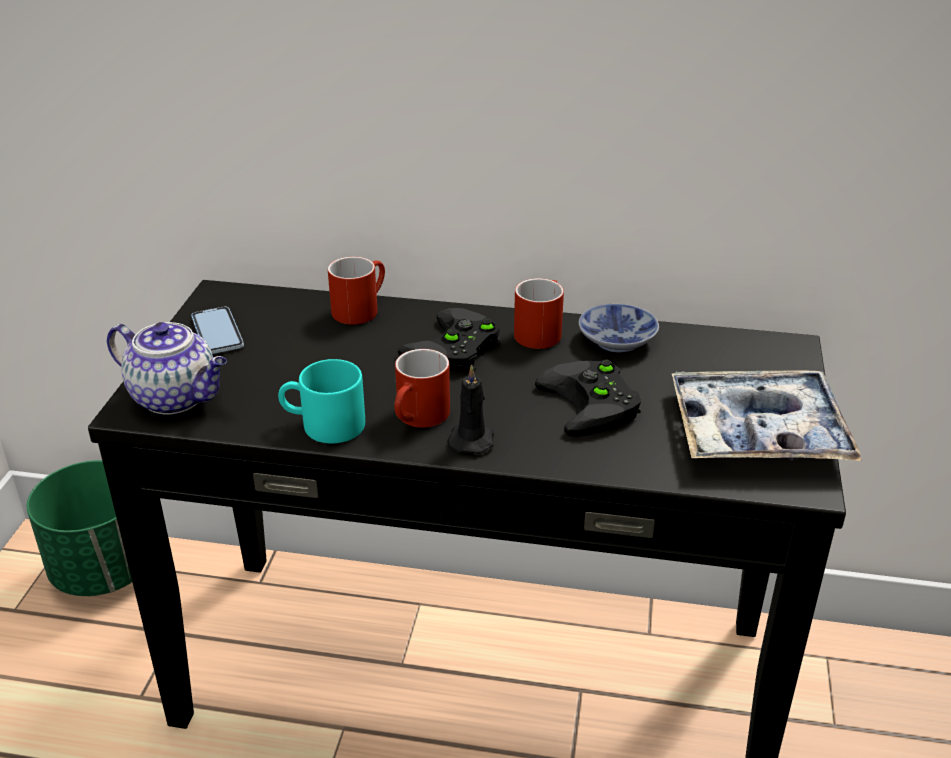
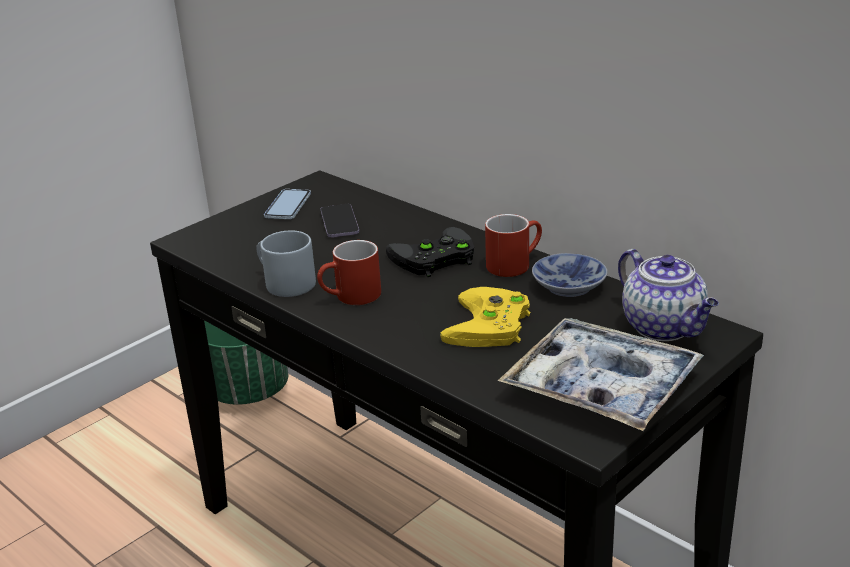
camera: 35 degrees right, 5 degrees down
teapot [107,322,227,415] -> teapot moved to [618,249,719,341]
turquoise mug [278,359,365,444] -> grey mug [256,230,316,297]
red mug [328,256,385,325] -> none
black candle [447,364,494,454] -> none
black game controller [535,360,641,437] -> yellow game controller [440,287,530,347]
none -> phone [320,204,359,238]

